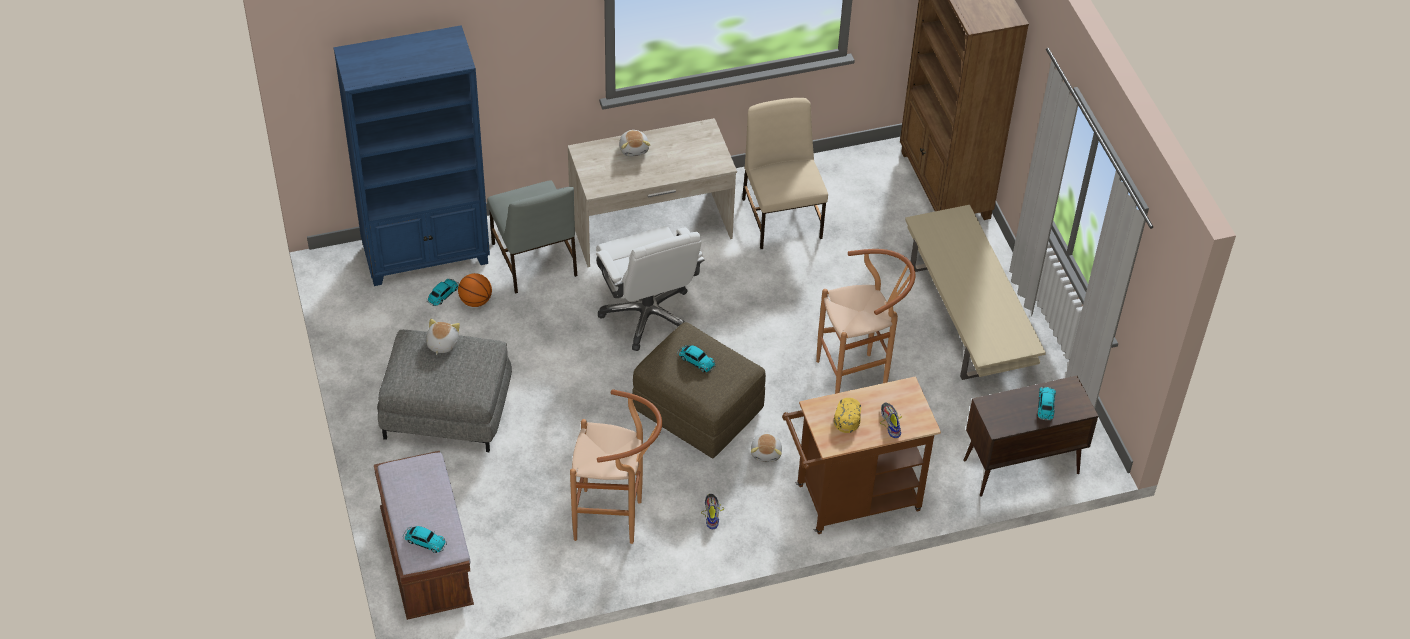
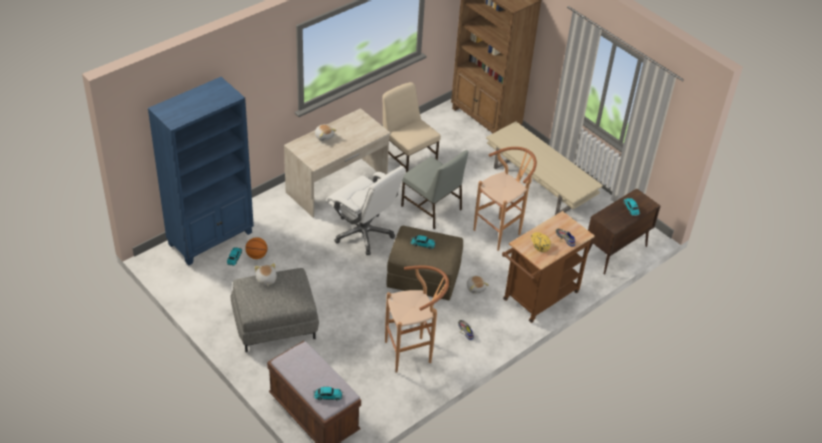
camera: 25 degrees left, 5 degrees down
grey chair [487,180,577,294] -> grey chair moved to [401,150,468,229]

